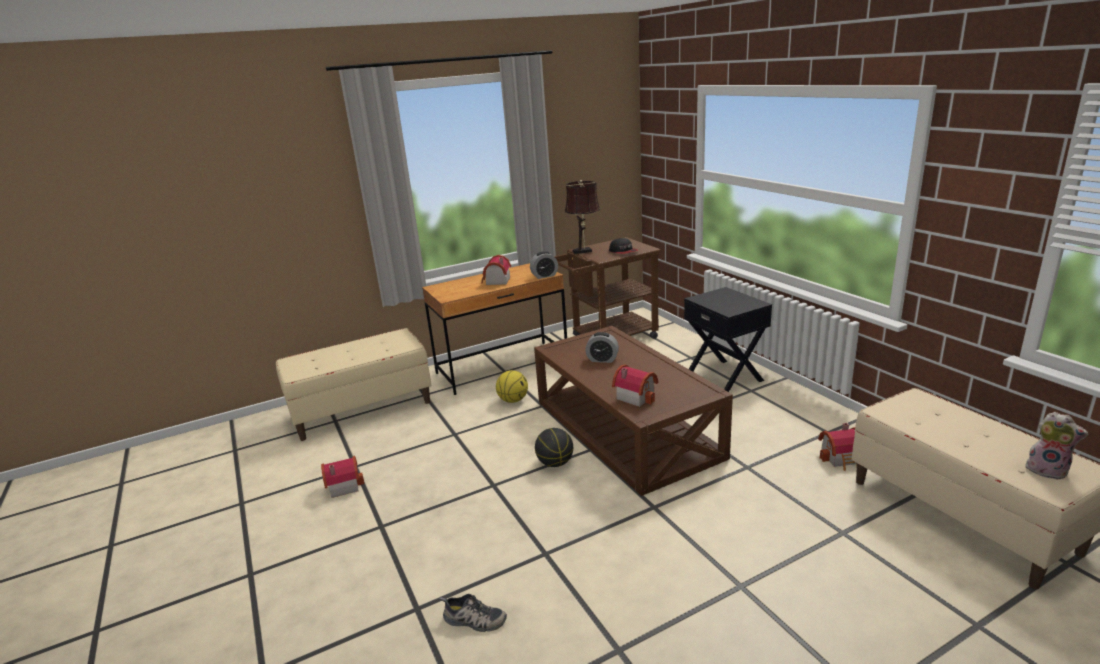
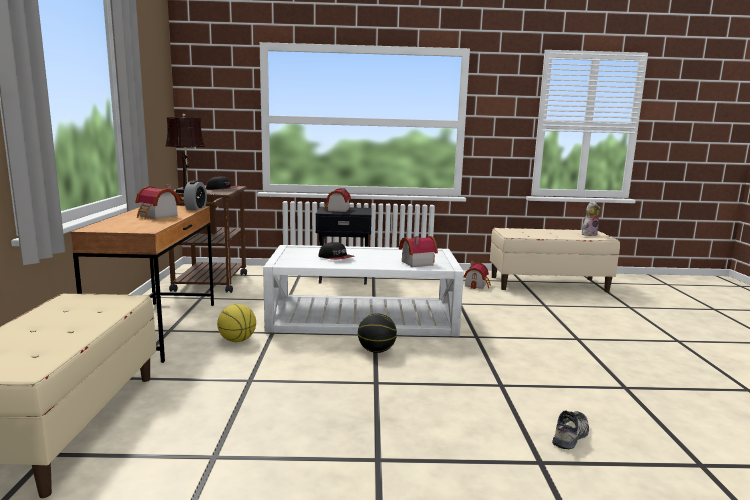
camera: 65 degrees left, 10 degrees down
toy house [321,456,364,498] -> toy house moved to [324,188,351,212]
brown coffee table [534,326,733,496] -> white coffee table [263,245,464,336]
alarm clock [585,332,619,363] -> cap [319,242,355,260]

